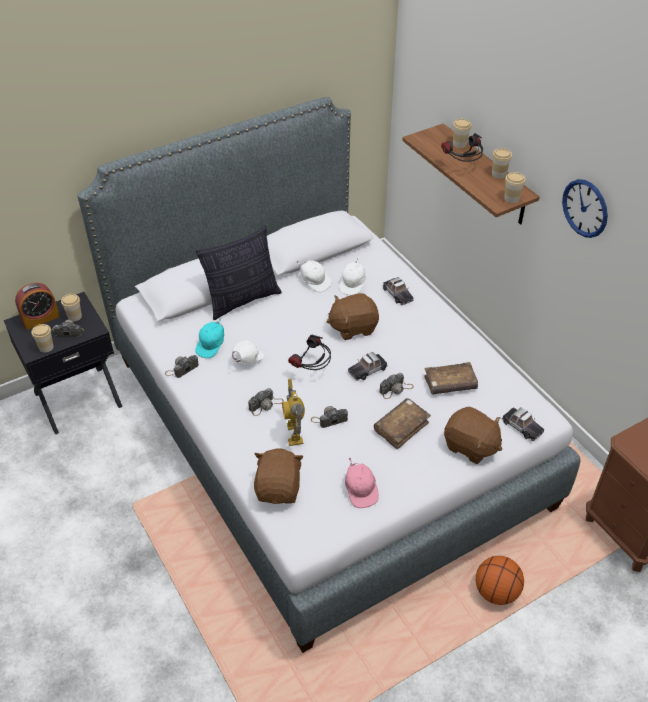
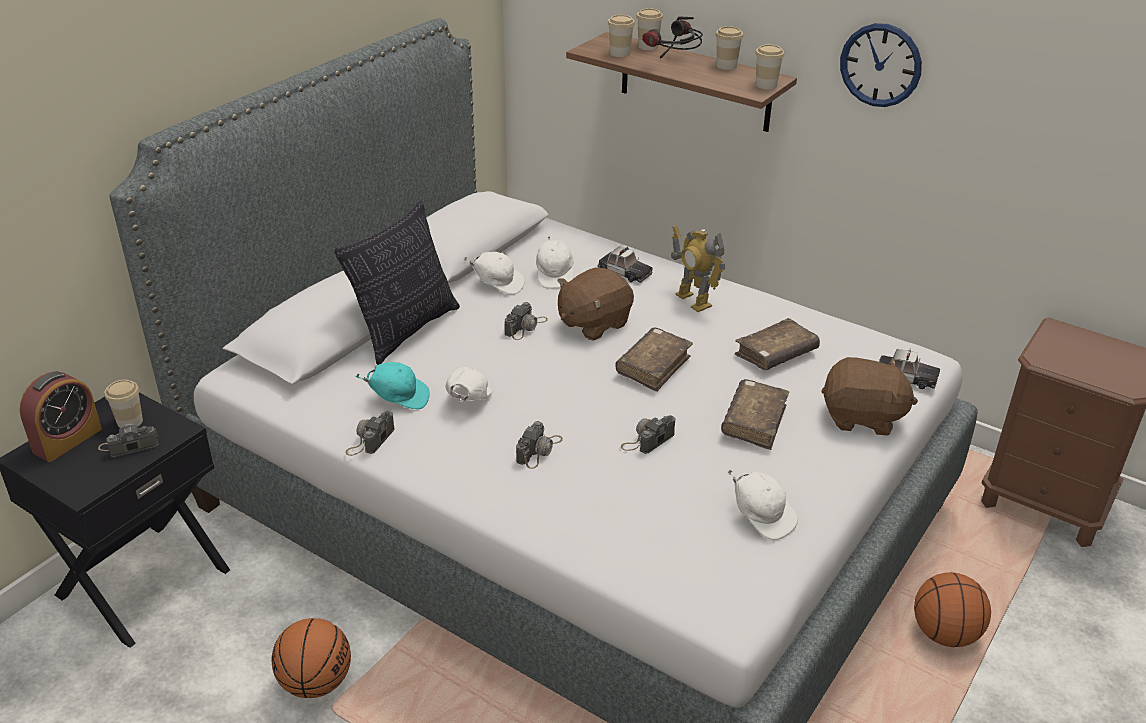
camera: 25 degrees left, 10 degrees down
cup [31,324,54,353] -> cup moved to [608,15,635,57]
turquoise cap [195,318,224,358] -> turquoise cap turned 90 degrees counterclockwise [355,362,430,409]
brown plush toy [254,448,304,504] -> none
toy robot [282,379,305,446] -> toy robot moved to [671,225,725,312]
headphones [288,335,331,370] -> none
pink cap [345,458,379,508] -> white cap [727,470,798,540]
toy car [348,352,388,381] -> brown book [615,327,693,392]
camera [380,373,414,399] -> camera moved to [505,302,548,340]
none -> basketball [271,618,351,698]

